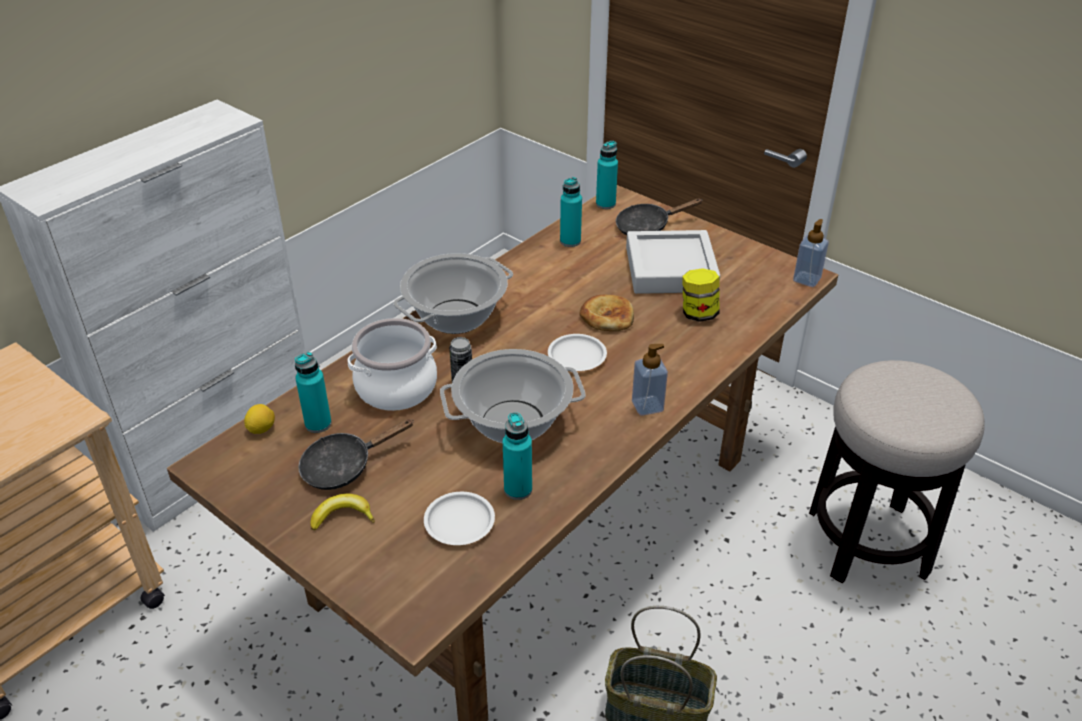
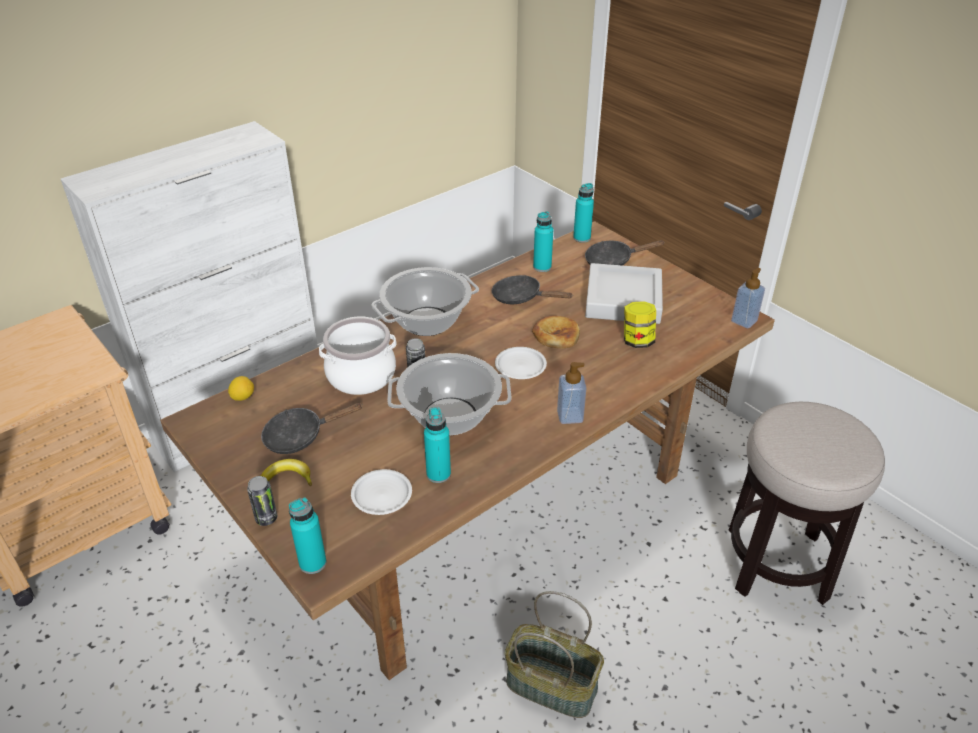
camera: 10 degrees right, 0 degrees up
turquoise bottle [295,352,332,433] -> turquoise bottle moved to [289,497,326,574]
none -> can [247,476,277,526]
none -> black frying pan [491,275,573,304]

